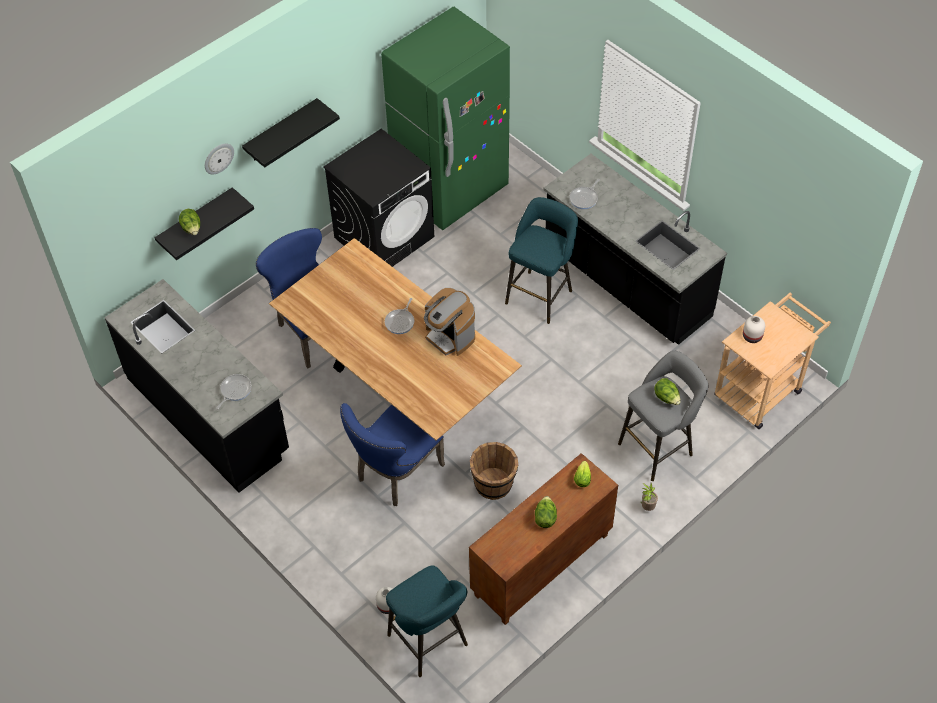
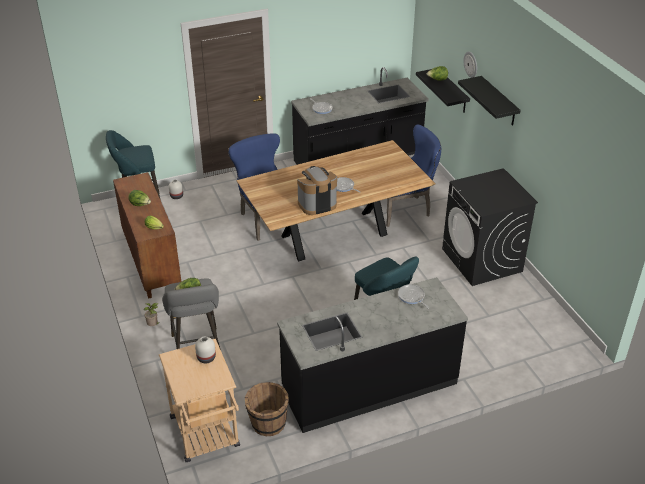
camera: 110 degrees right, 15 degrees down
green fridge [381,7,510,230] -> none
brown bucket [470,442,518,500] -> brown bucket moved to [245,382,289,436]

